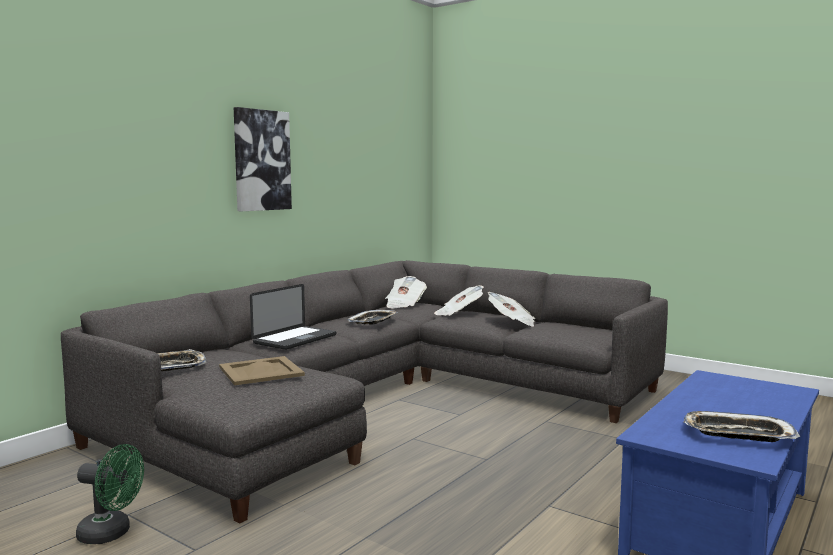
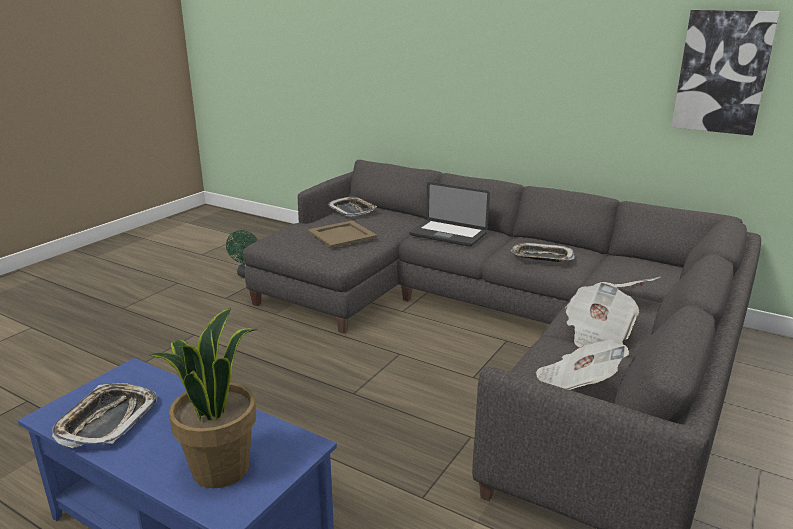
camera: 85 degrees right, 15 degrees up
picture [234,107,292,211] -> picture moved to [671,10,780,136]
newspaper [385,276,427,309] -> newspaper moved to [536,340,629,390]
none -> potted plant [148,307,257,488]

